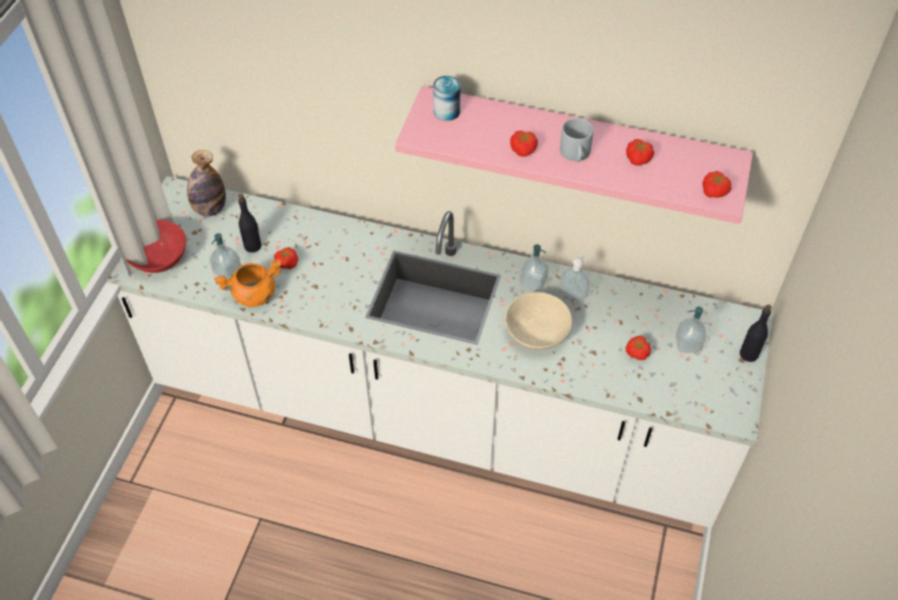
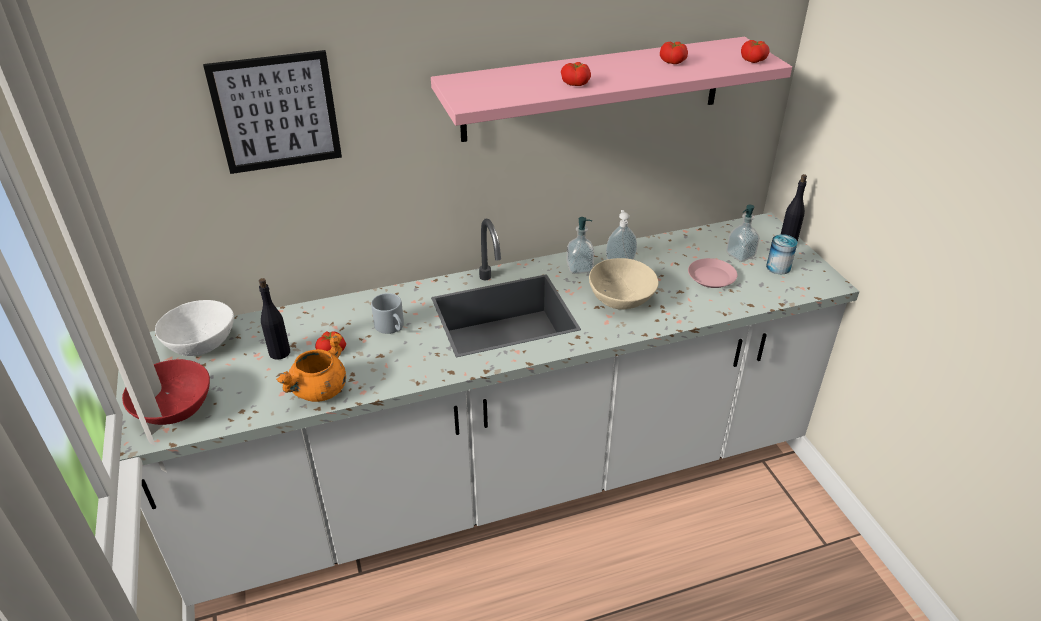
camera: 35 degrees left, 15 degrees down
bottle [187,150,226,217] -> white bowl [155,300,234,356]
soap dispenser [209,233,241,280] -> none
can [433,76,460,121] -> can moved to [766,234,798,274]
grey mug [560,118,594,162] -> grey mug moved to [371,293,404,334]
tomato [626,336,651,360] -> pink plate [688,258,737,288]
none -> picture [203,50,342,174]

